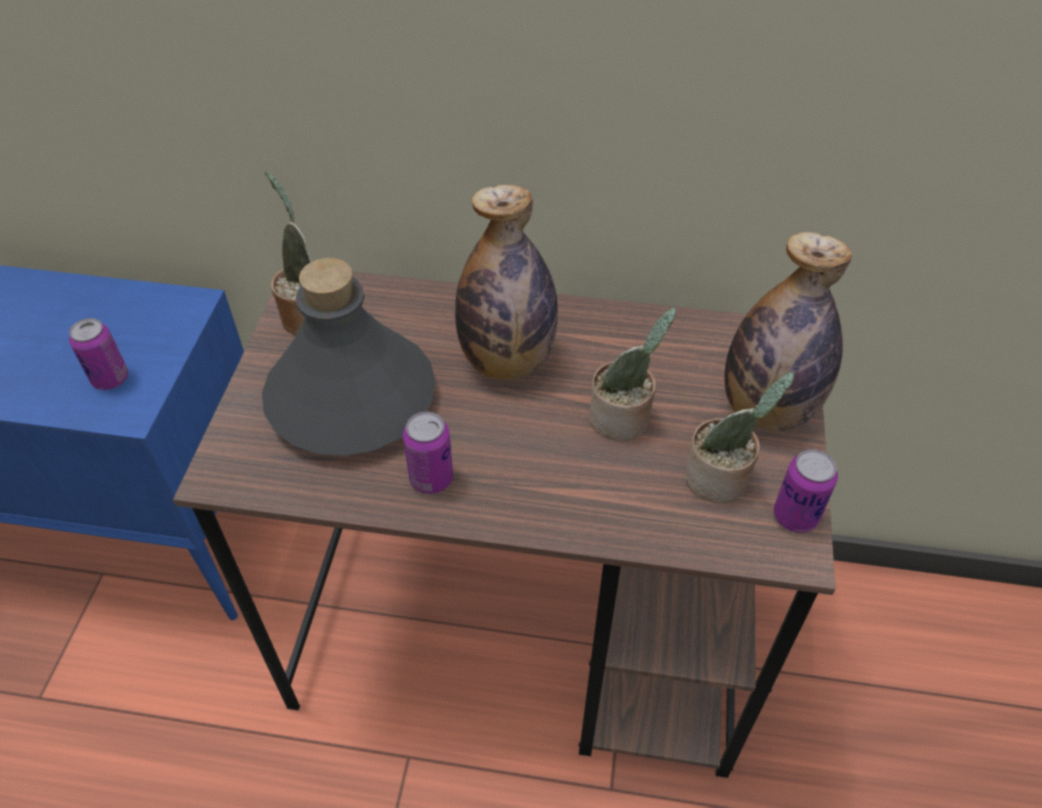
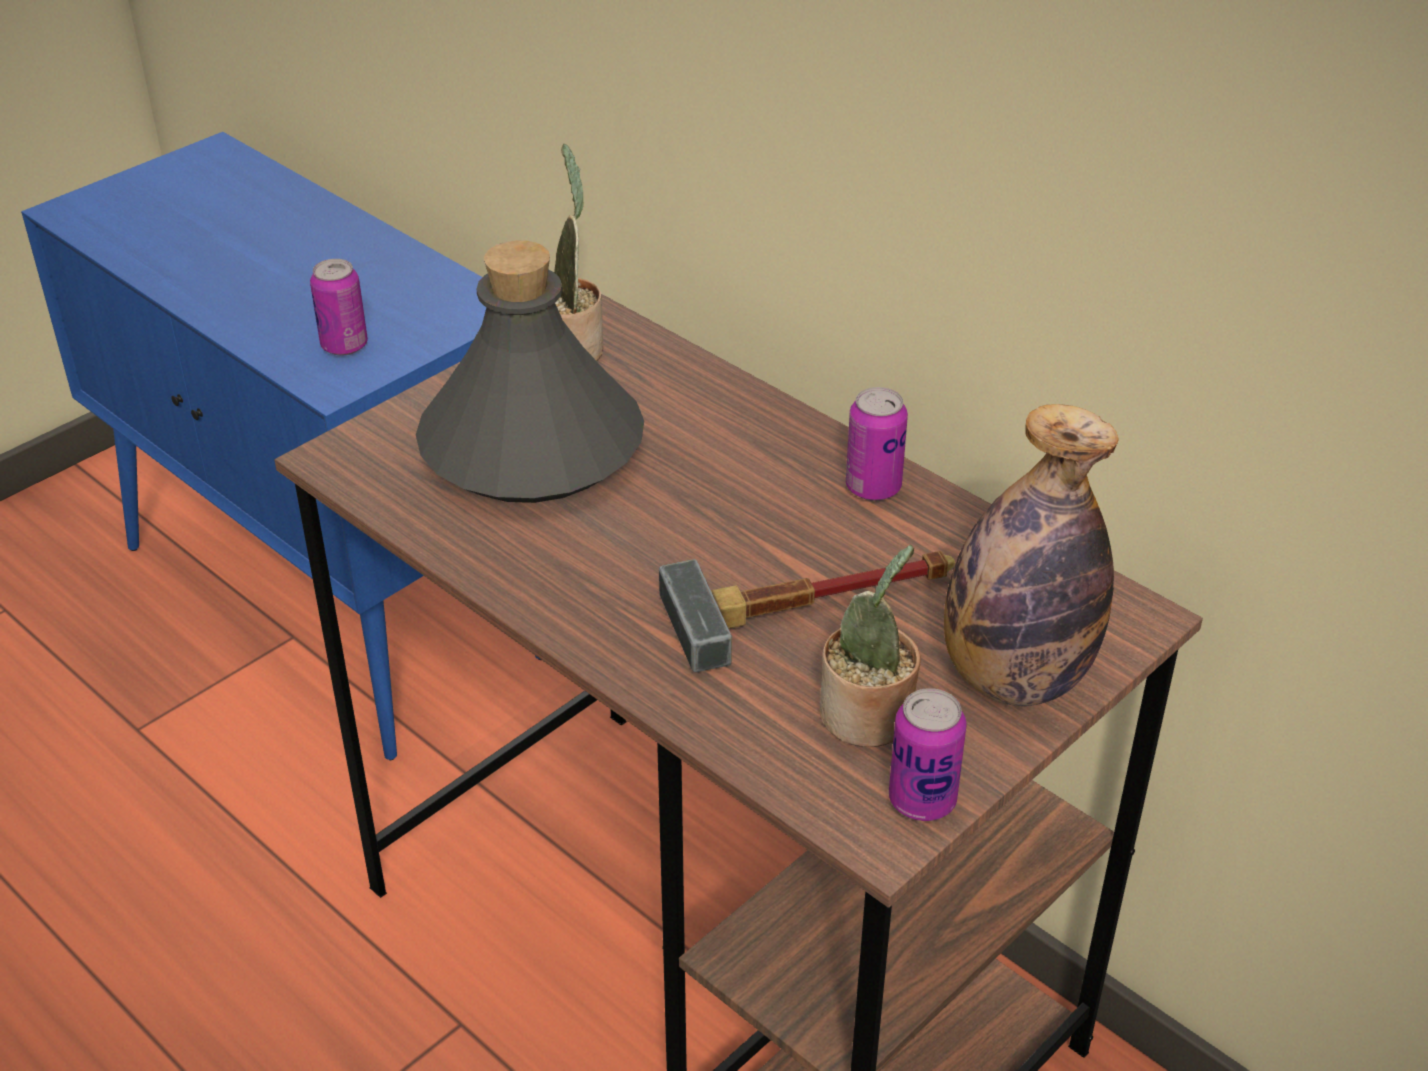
camera: 35 degrees right, 10 degrees down
can [403,411,453,494] -> can moved to [846,387,908,501]
bottle [455,185,558,380] -> none
potted plant [589,307,676,441] -> hammer [659,551,955,673]

